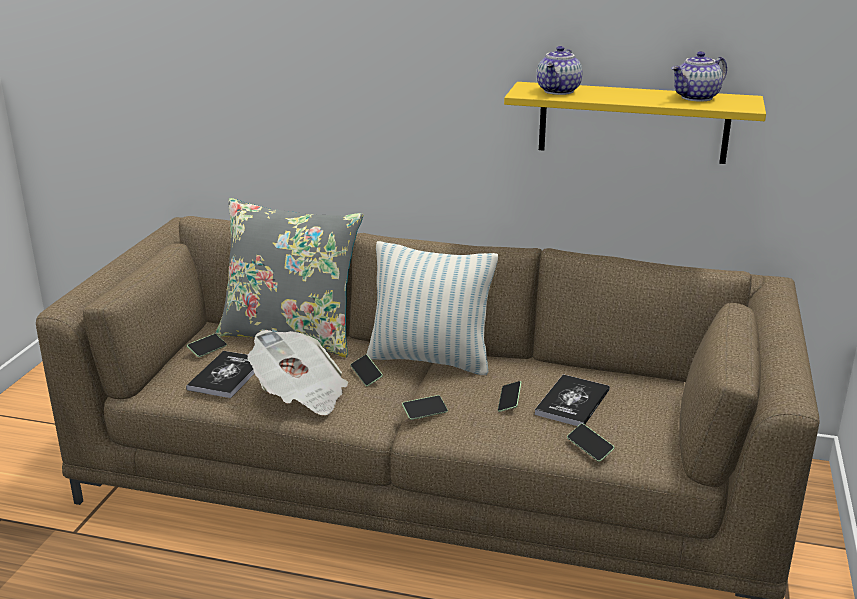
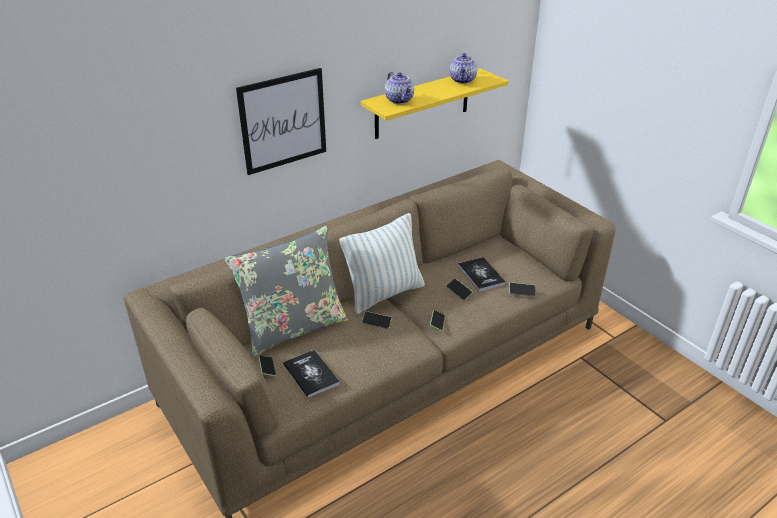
camera: 50 degrees left, 10 degrees up
newspaper [247,330,348,415] -> none
none -> picture [236,68,326,175]

